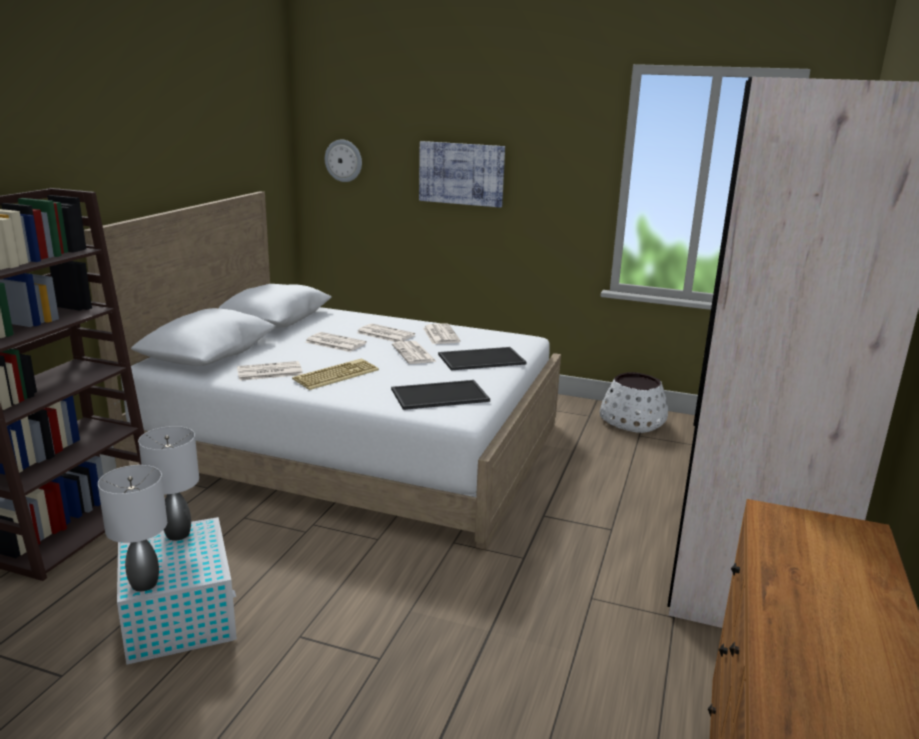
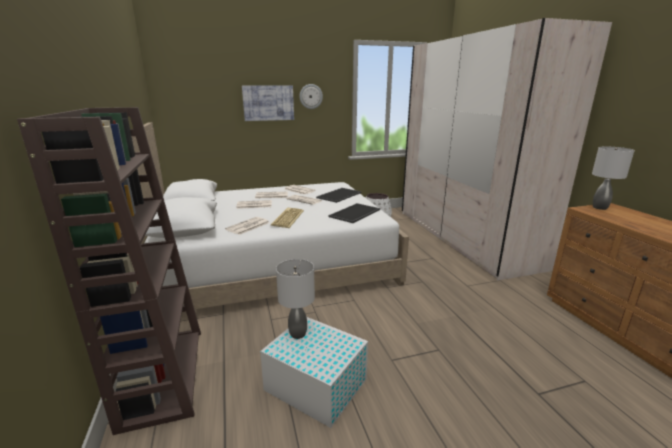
camera: 35 degrees left, 0 degrees up
grey table lamp [98,465,167,591] -> grey table lamp moved to [592,147,635,210]
wall clock [325,140,362,182] -> wall clock moved to [300,84,323,109]

